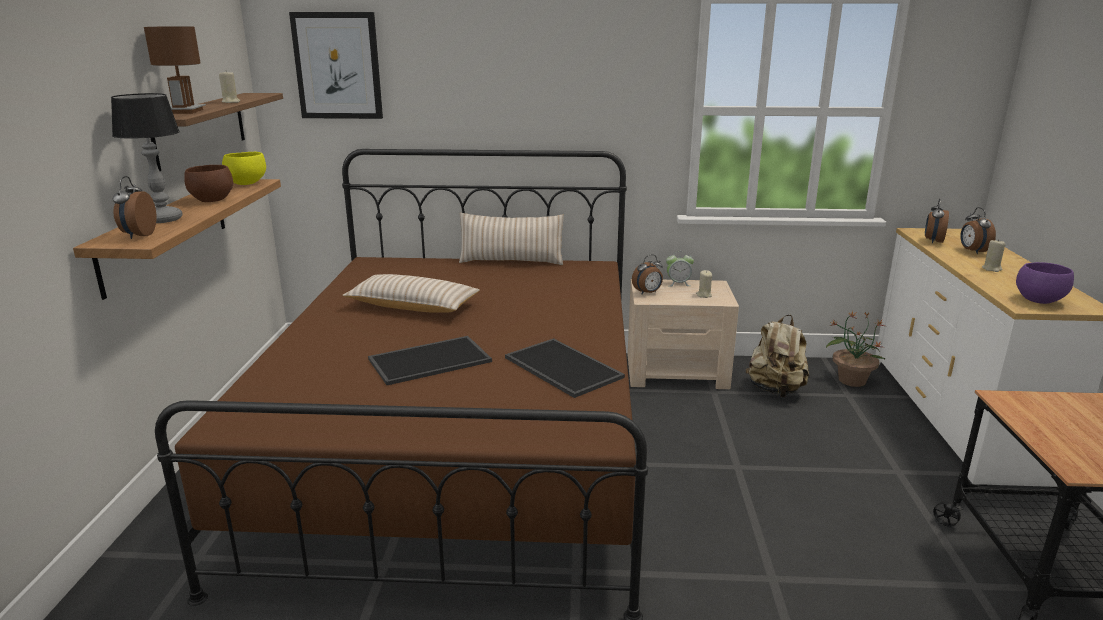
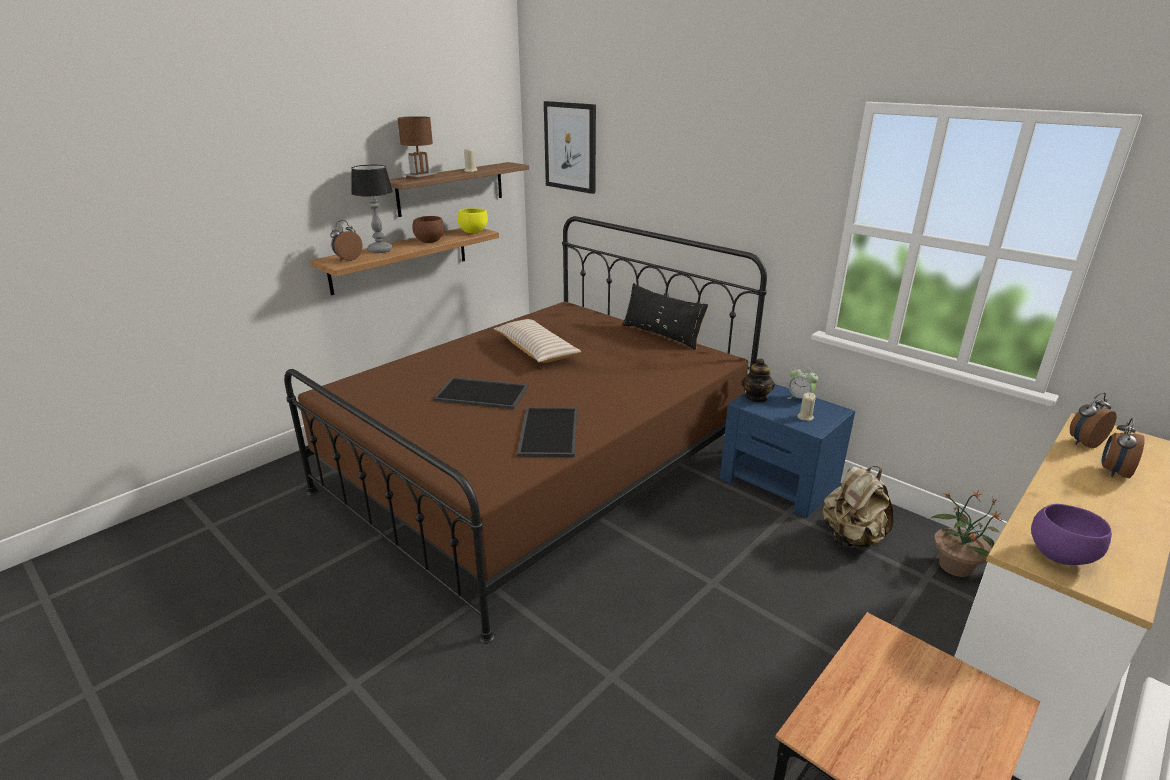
camera: 40 degrees right, 5 degrees up
beige pillow [459,213,564,265] -> black pillow [622,283,708,350]
beige nightstand [628,279,739,389] -> blue nightstand [720,384,855,518]
alarm clock [632,255,663,295] -> teapot [741,359,775,403]
beige candle [982,239,1006,272] -> none

